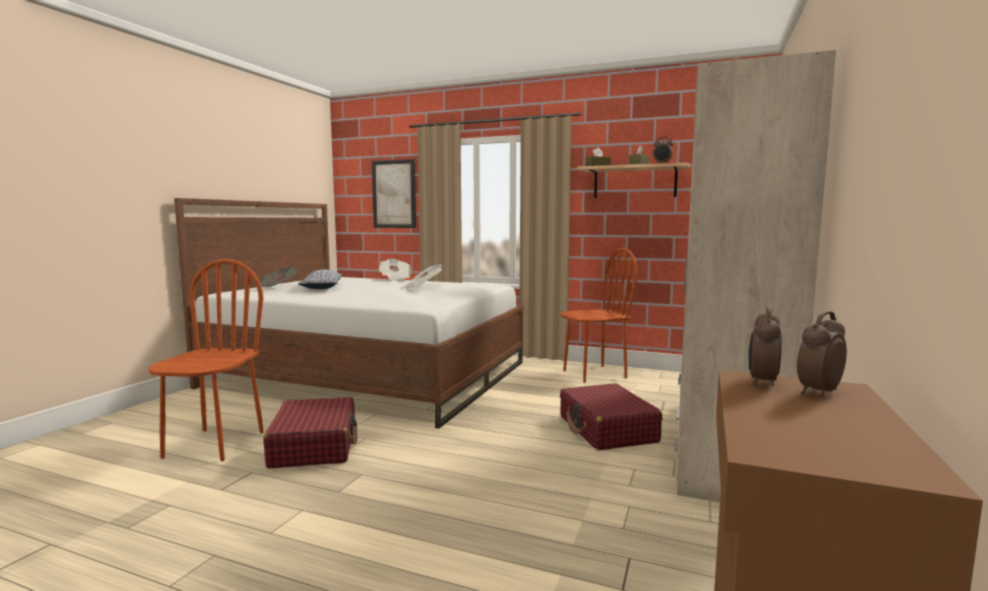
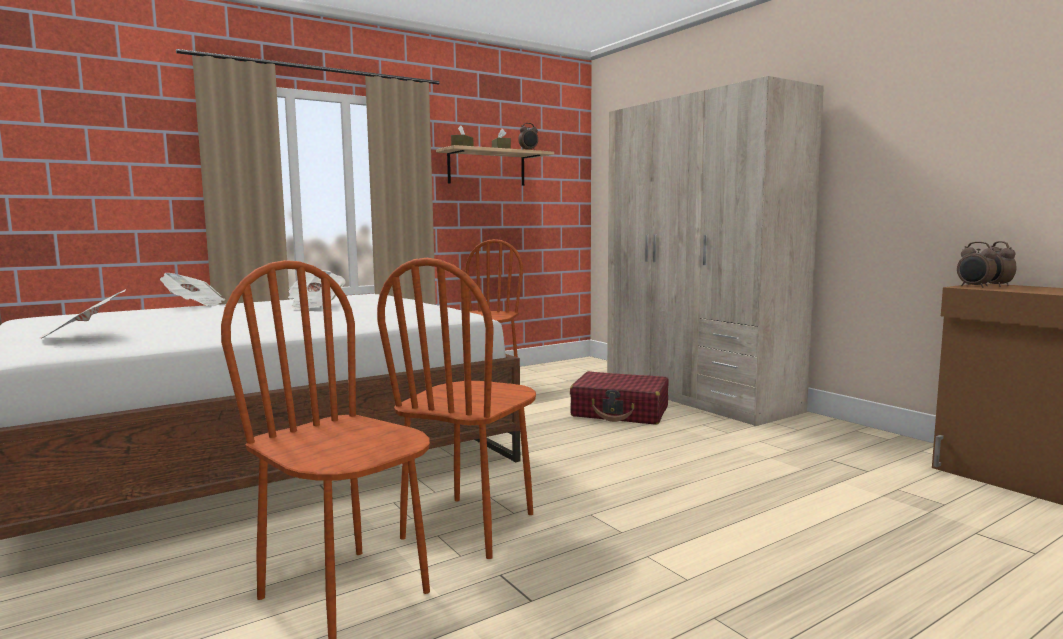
camera: 55 degrees left, 0 degrees up
red suitcase [264,397,357,468] -> brown chair [377,258,536,559]
pillow [298,269,342,289] -> none
picture [372,159,416,228] -> none

